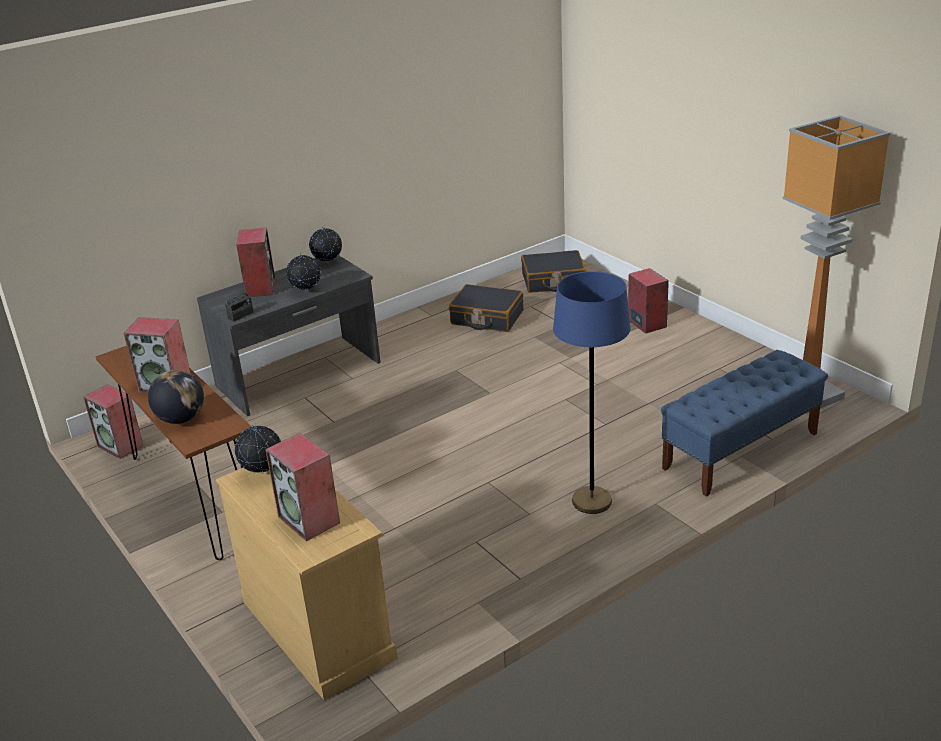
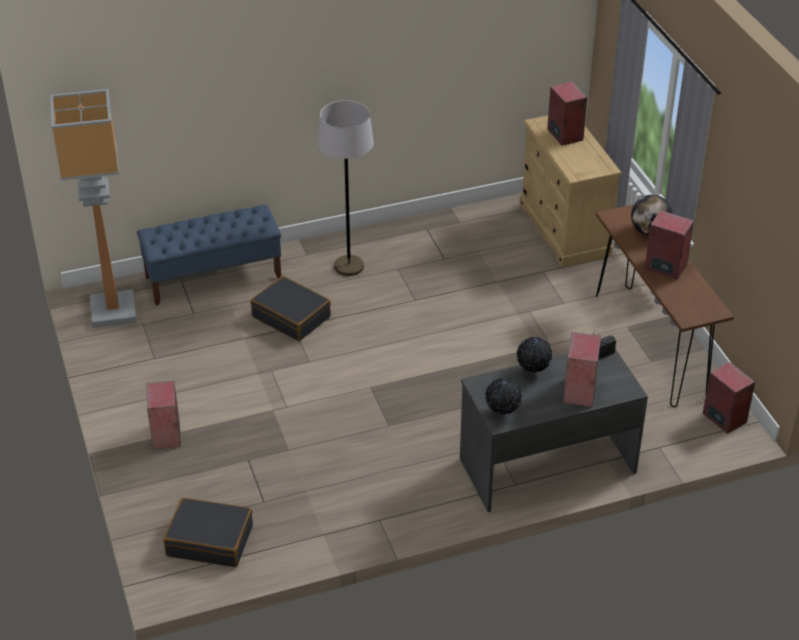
camera: 165 degrees left, 10 degrees up
globe [235,425,281,474] -> none
black suitcase [449,284,524,332] -> black suitcase moved to [251,276,331,341]
blue floor lamp [553,271,631,514] -> grey floor lamp [318,100,374,276]

